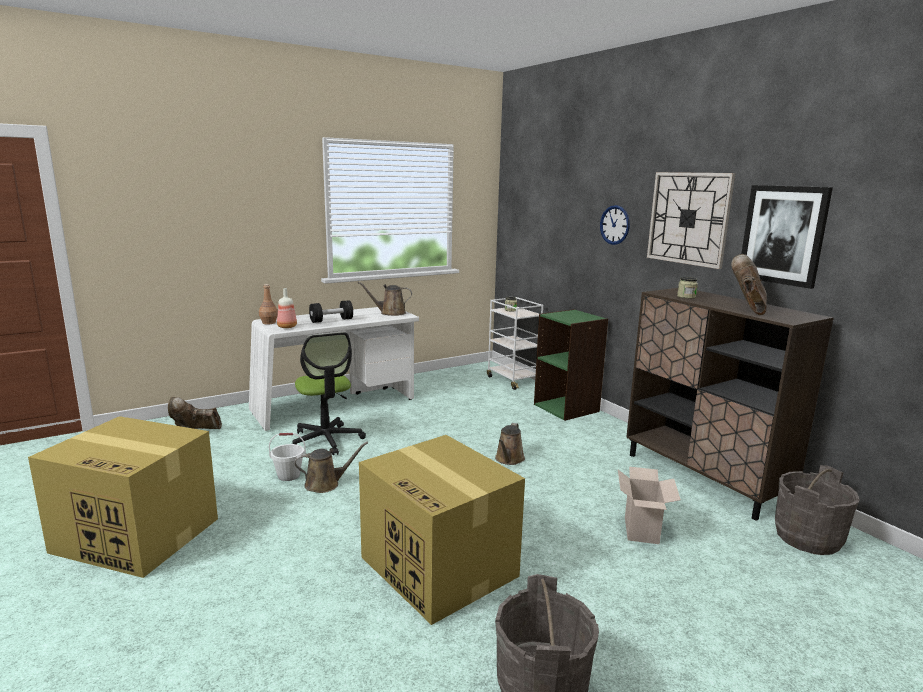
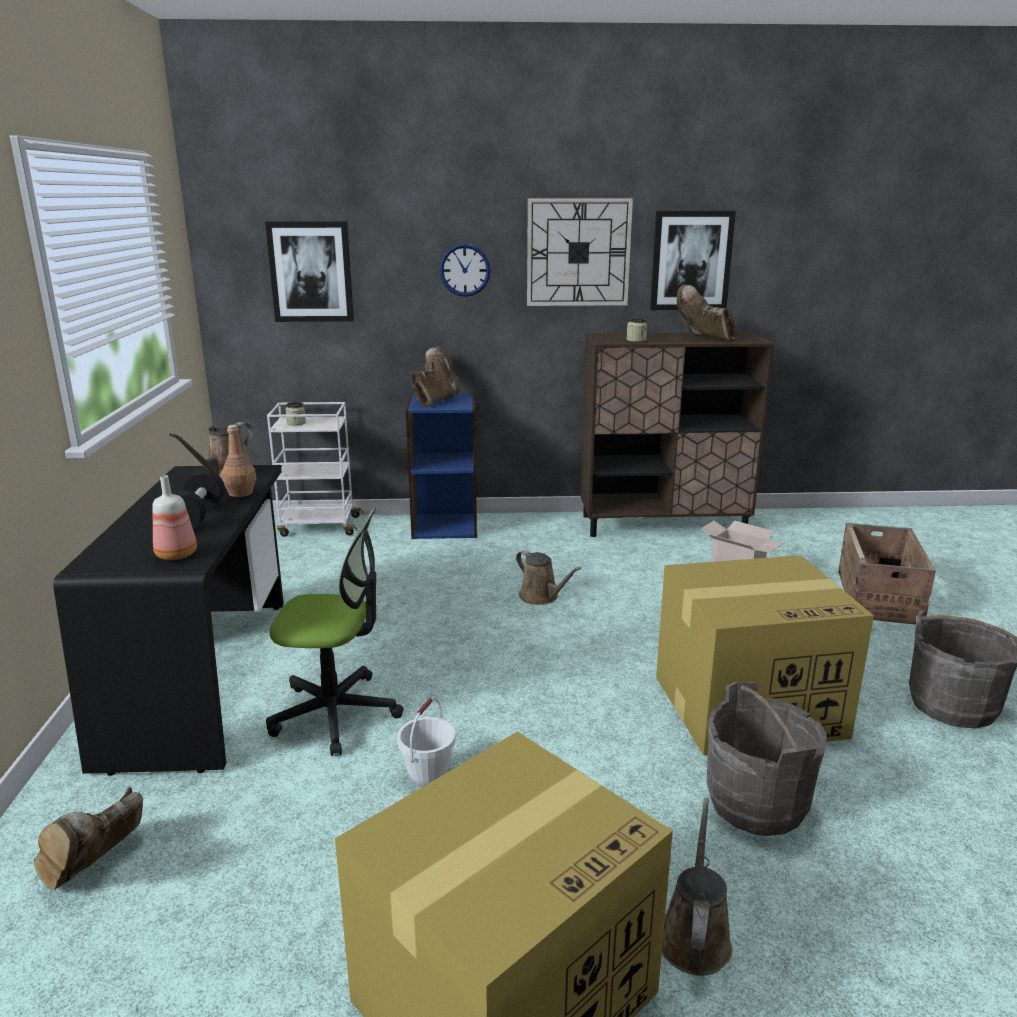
camera: 60 degrees left, 5 degrees up
white desk [249,307,419,431] -> black desk [53,465,284,776]
brown bottle [259,284,278,324] -> brown bottle moved to [221,425,256,497]
brown watering can [294,442,368,493] -> brown watering can moved to [662,798,732,976]
green bookcase [534,309,608,421] -> blue bookcase [406,394,477,539]
grey bucket [775,465,860,555] -> grey bucket moved to [706,682,827,836]
none -> picture [265,221,354,322]
none -> brown boot [410,346,461,407]
none -> crate [838,523,936,625]

